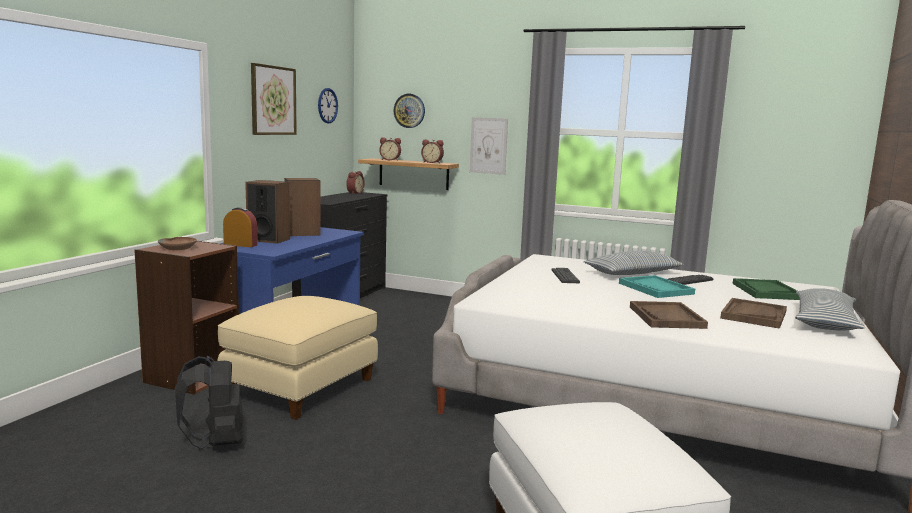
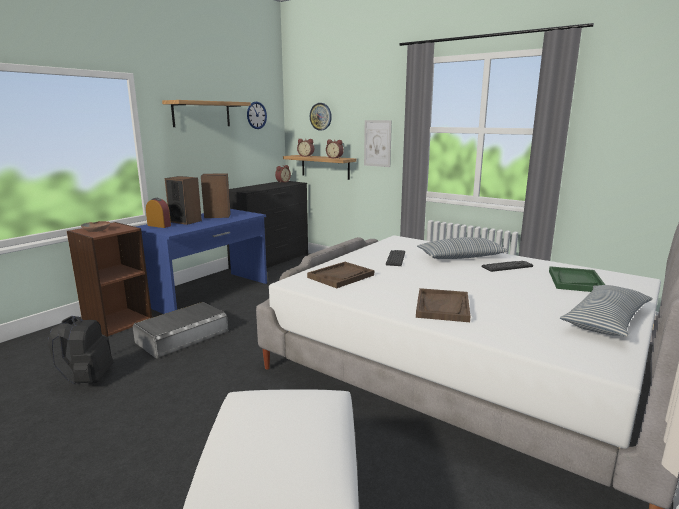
camera: 15 degrees right, 5 degrees up
beige ottoman [217,296,378,420] -> grey storage box [132,302,228,359]
picture [251,63,297,135] -> shelf [162,100,251,127]
turquoise tray [619,275,695,298] -> none
brown tray [720,298,787,329] -> brown tray moved to [307,262,374,288]

